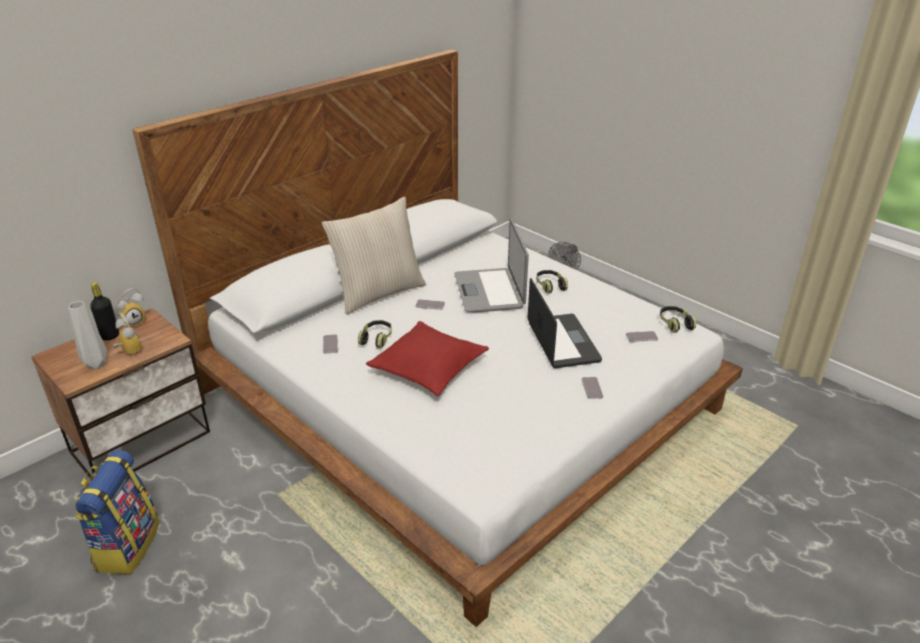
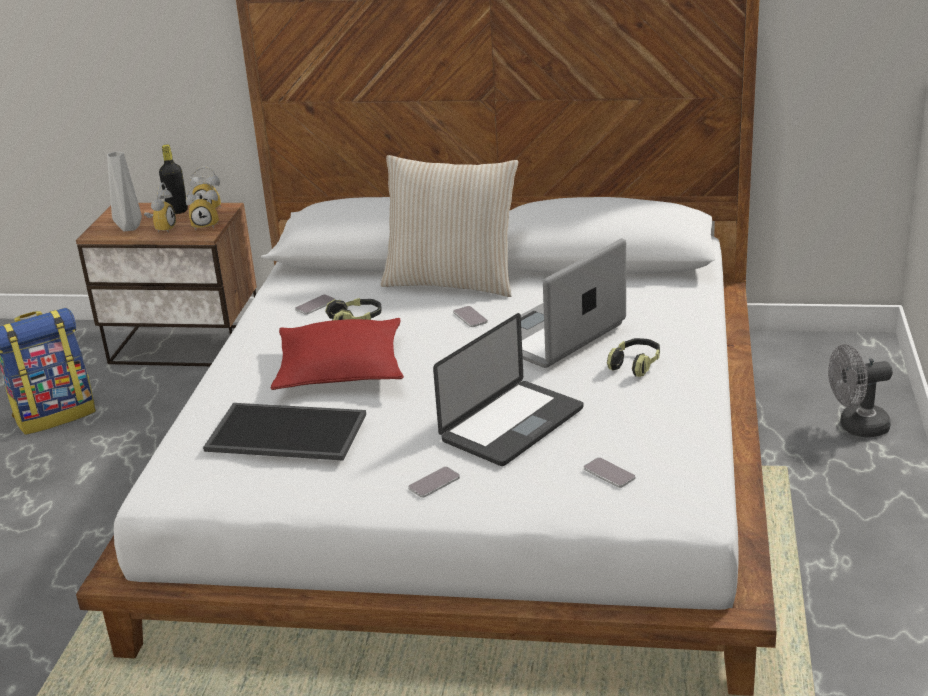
camera: 55 degrees right, 5 degrees down
headphones [660,306,696,333] -> none
none -> alarm clock [186,182,219,230]
none -> tray [203,403,366,461]

